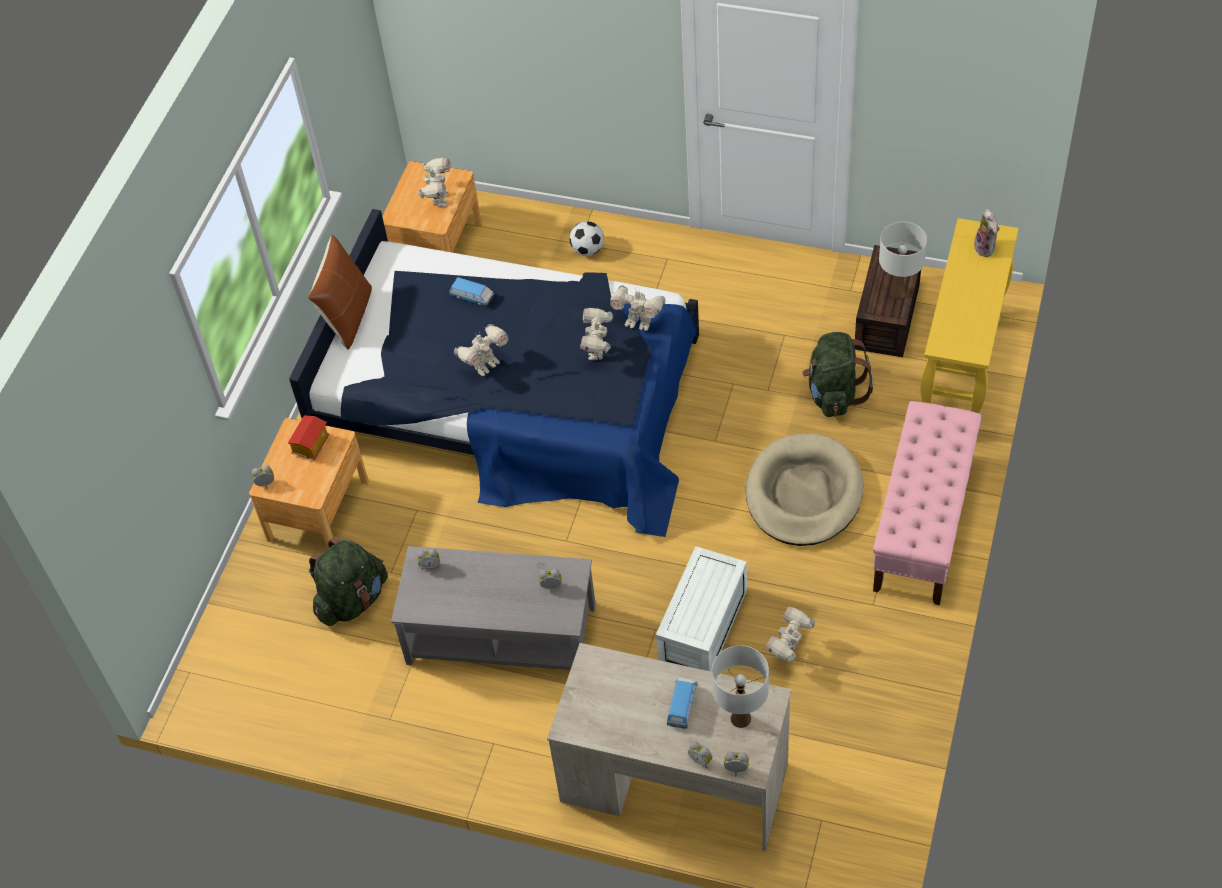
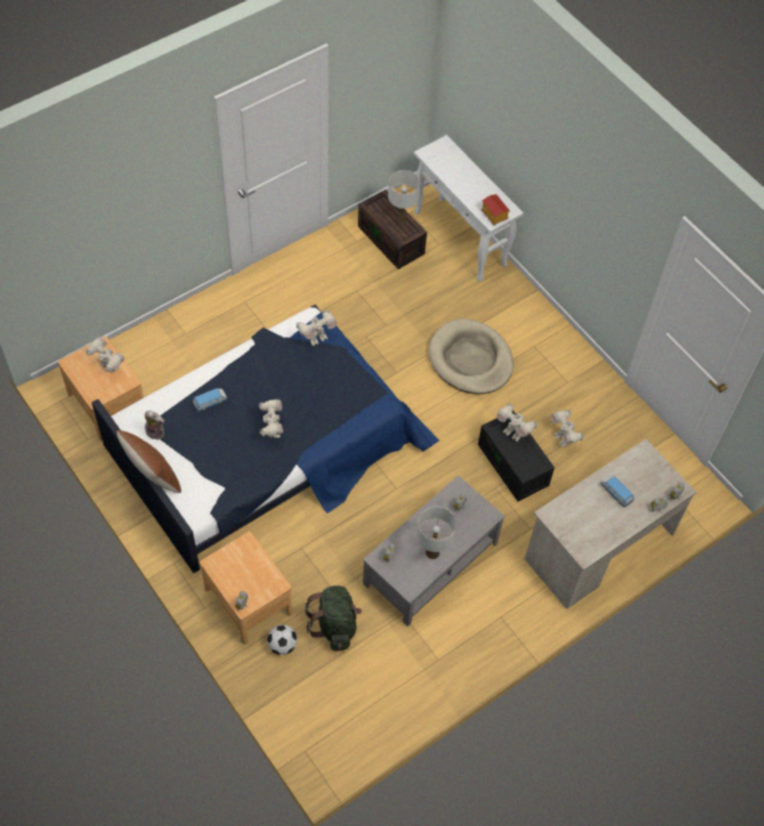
camera: 60 degrees left, 5 degrees up
toy house [288,415,330,460] -> toy house moved to [481,194,510,225]
football [570,221,604,256] -> football moved to [267,625,297,655]
toy robot [580,308,613,360] -> toy robot moved to [497,404,537,441]
white storage box [656,546,747,672] -> black storage box [478,411,555,502]
white table lamp [712,645,769,728] -> white table lamp moved to [417,507,456,559]
green backpack [802,332,874,417] -> none
pink bench [873,401,981,605] -> none
yellow console table [920,218,1019,413] -> white console table [414,135,523,282]
plush toy [974,209,1000,257] -> plush toy moved to [145,411,165,440]

